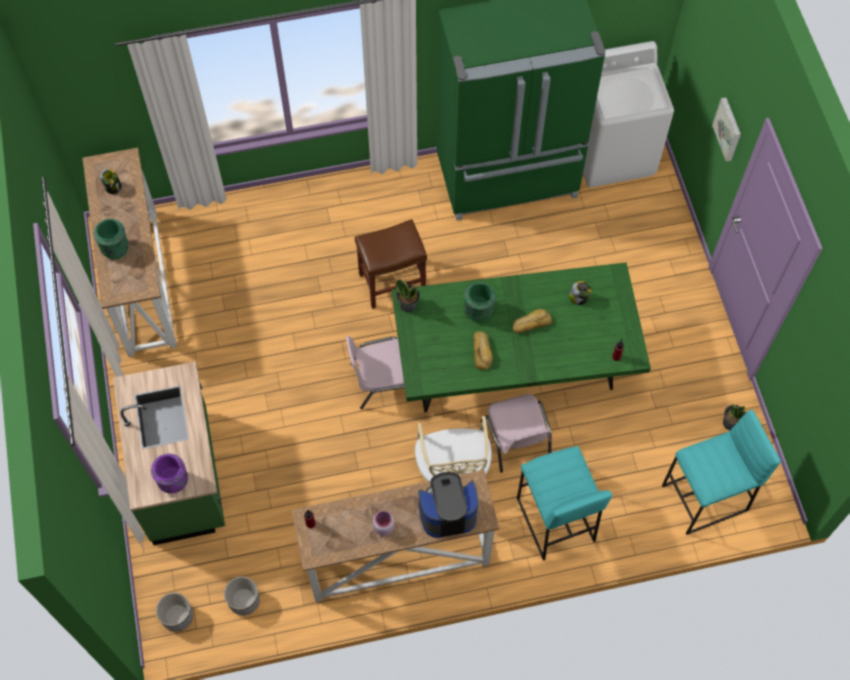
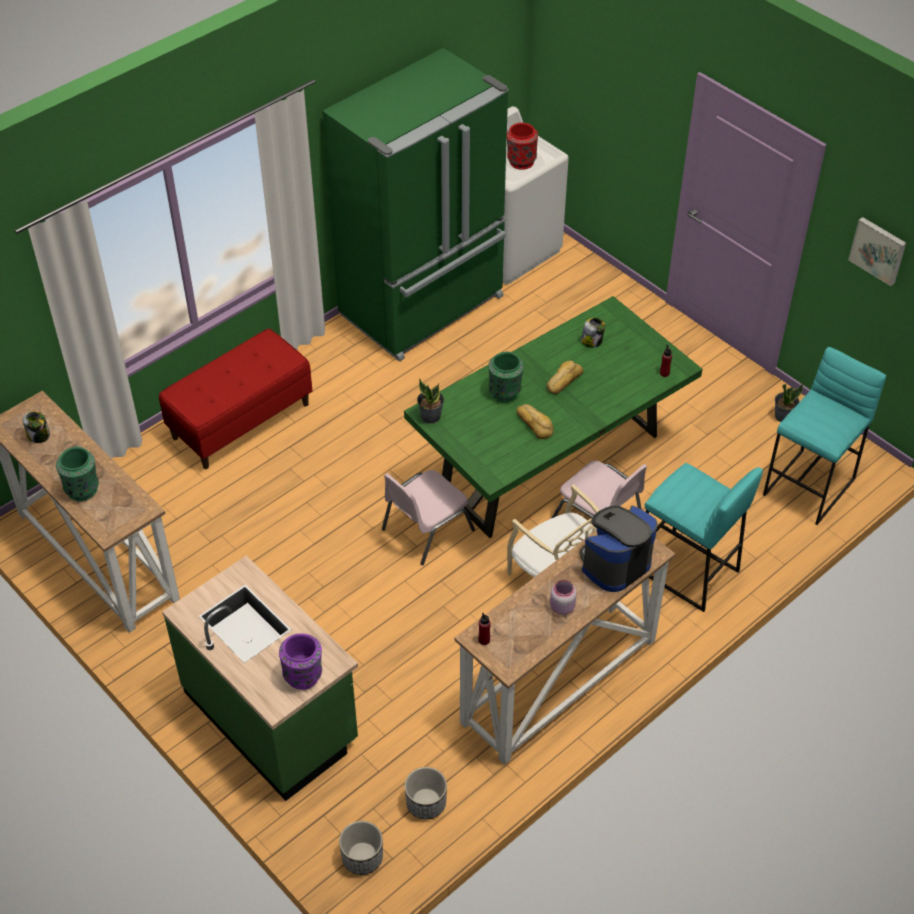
camera: 30 degrees left, 15 degrees down
brown stool [355,219,427,309] -> none
picture [712,97,741,162] -> picture moved to [849,217,906,286]
none -> red bench [159,329,312,469]
none -> red vase [507,123,538,170]

